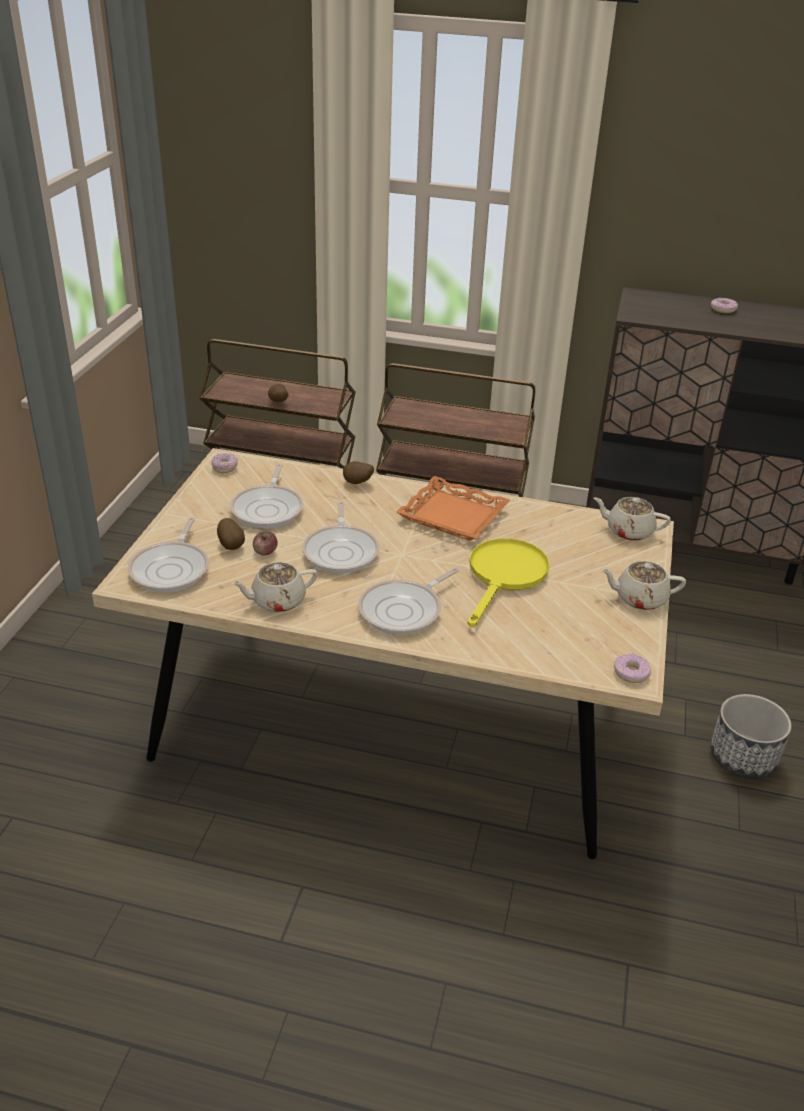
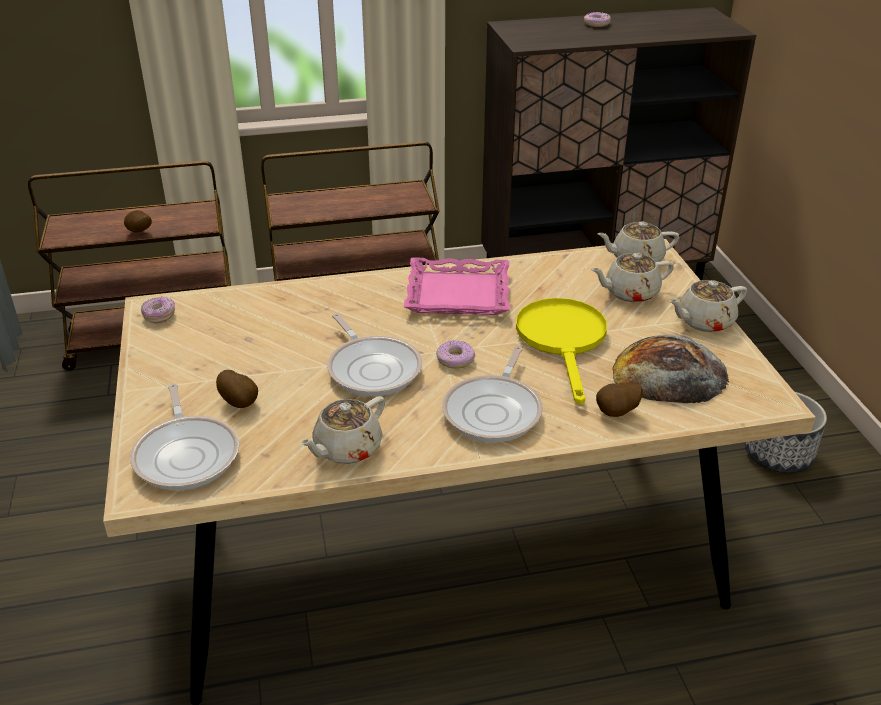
camera: 25 degrees left, 0 degrees up
frying pan [230,464,303,528] -> none
apple [253,531,278,556] -> none
potato [343,461,374,484] -> potato moved to [596,383,643,417]
orange tray [396,476,510,541] -> pink tray [404,257,510,315]
donut [614,653,651,683] -> donut moved to [436,340,475,369]
none -> beige teapot [591,253,674,303]
none -> bread [612,335,729,403]

